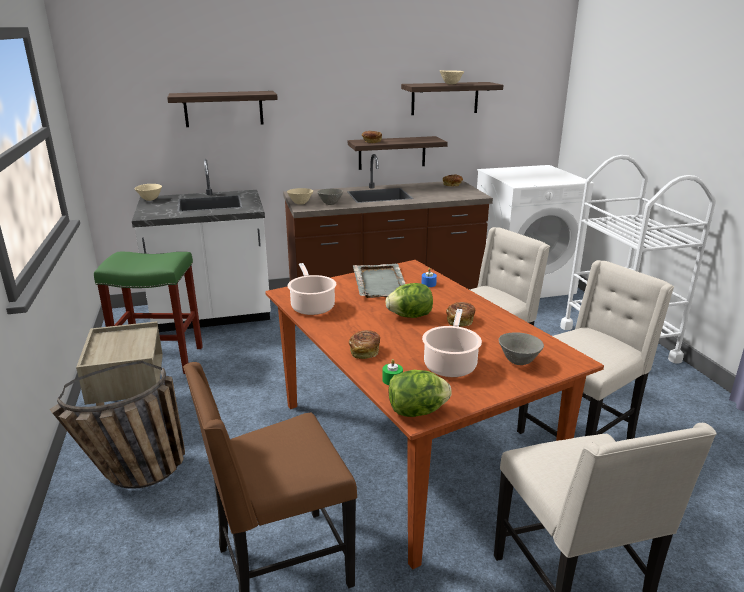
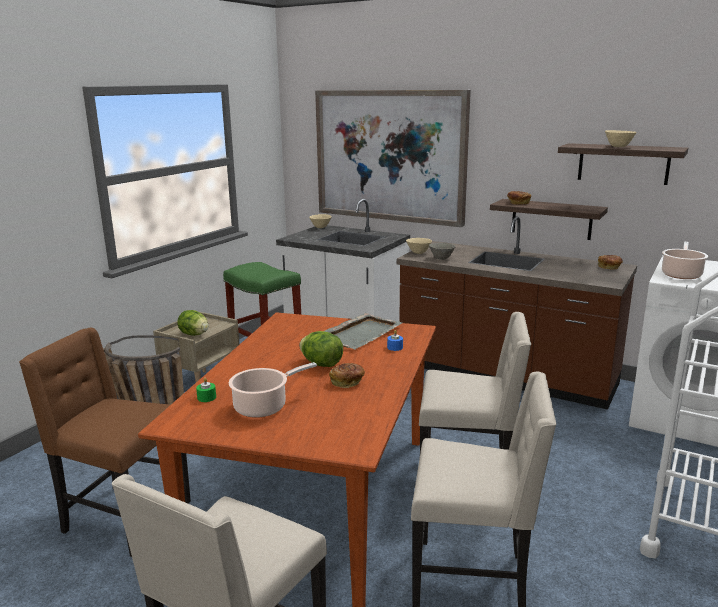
camera: 45 degrees right, 5 degrees down
shelf [167,91,278,127] -> picture [315,90,471,227]
cooking pot [288,263,336,315] -> cooking pot moved to [662,242,708,279]
bread [349,330,380,359] -> none
lettuce [389,370,452,417] -> lettuce moved to [177,310,209,336]
grey bowl [499,332,544,365] -> none

